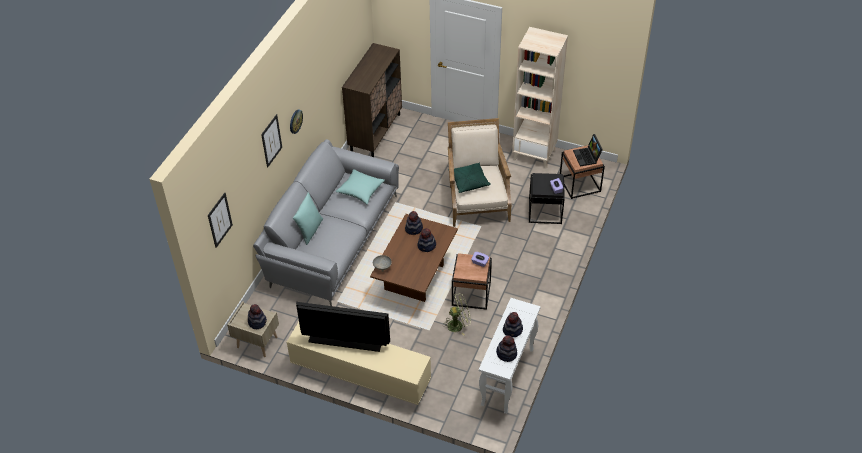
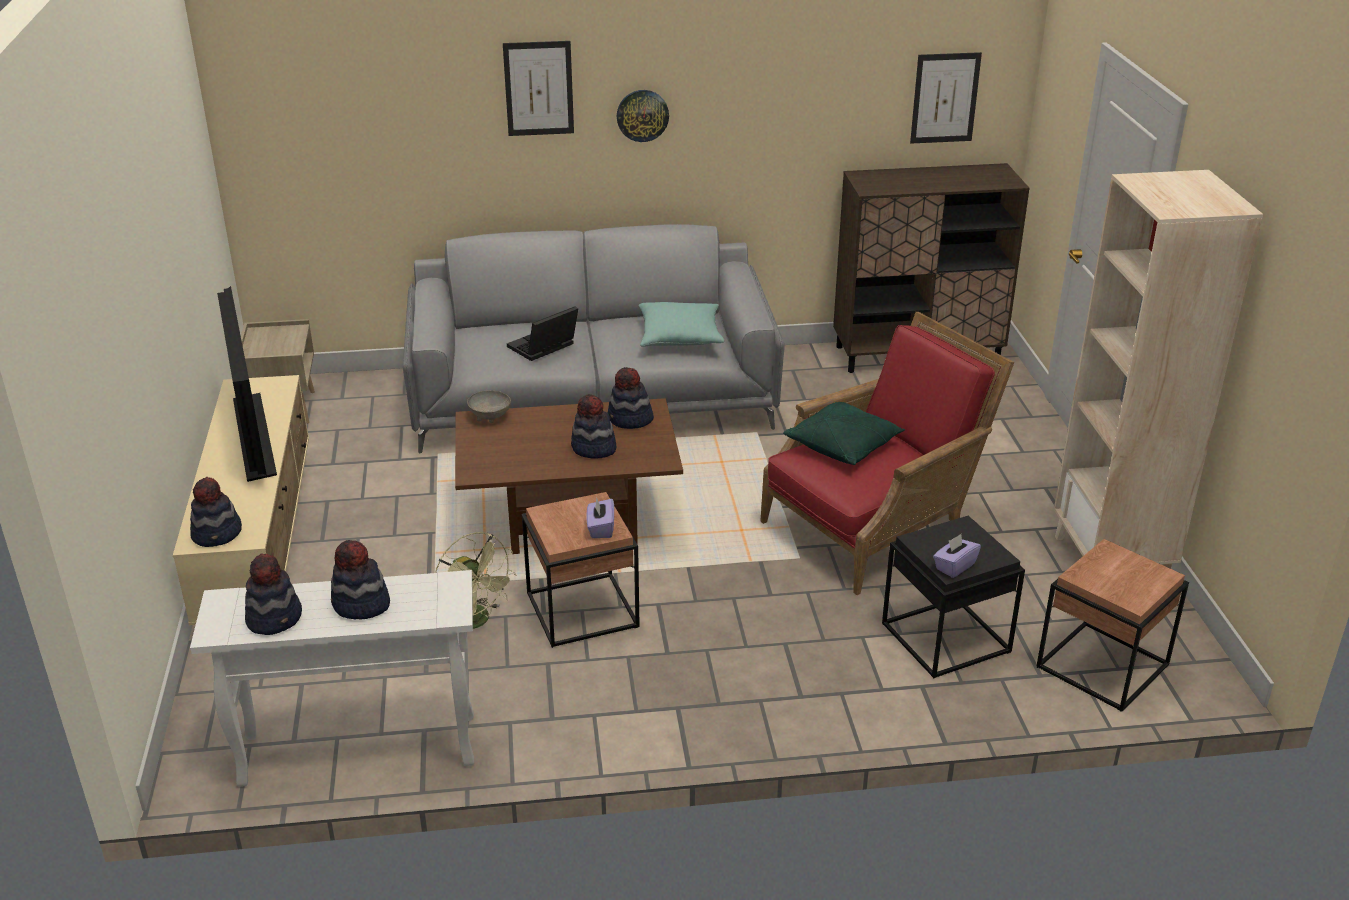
camera: 60 degrees right, 15 degrees down
picture [208,193,233,248] -> picture moved to [910,52,982,144]
hat [248,304,267,329] -> hat moved to [190,477,242,547]
turquoise pillow [293,192,323,245] -> none
beige armchair [448,118,511,227] -> red armchair [760,312,1014,595]
laptop [573,134,603,167] -> laptop moved to [507,306,578,361]

